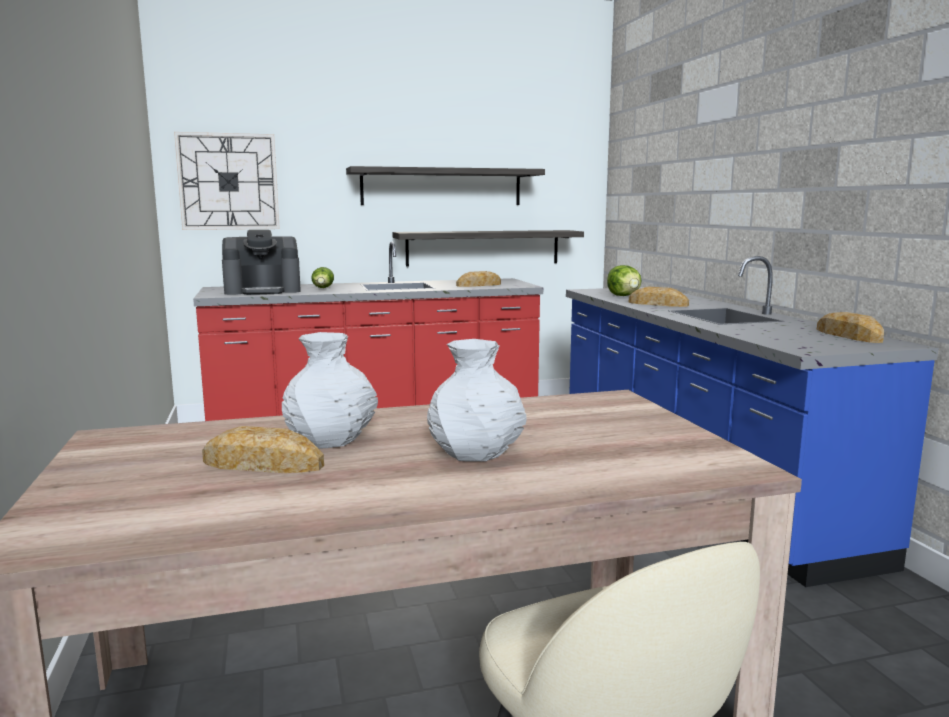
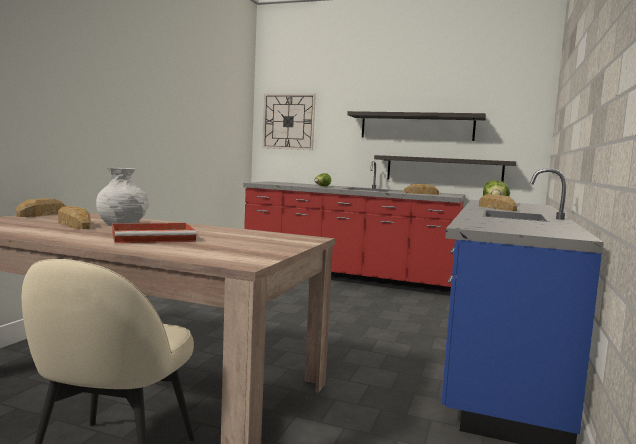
camera: 35 degrees right, 5 degrees down
coffee machine [222,230,301,295] -> none
white vase [427,339,527,462] -> red tray [112,223,197,243]
bread [817,312,884,343] -> bread moved to [16,198,66,217]

